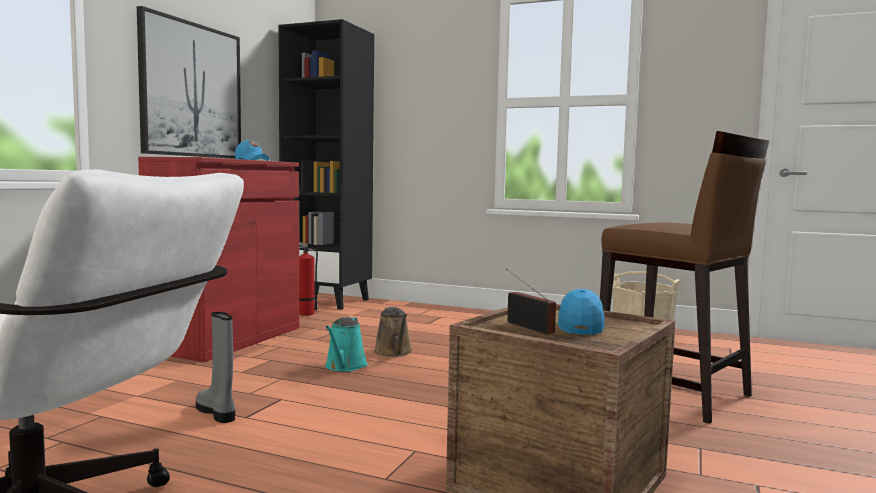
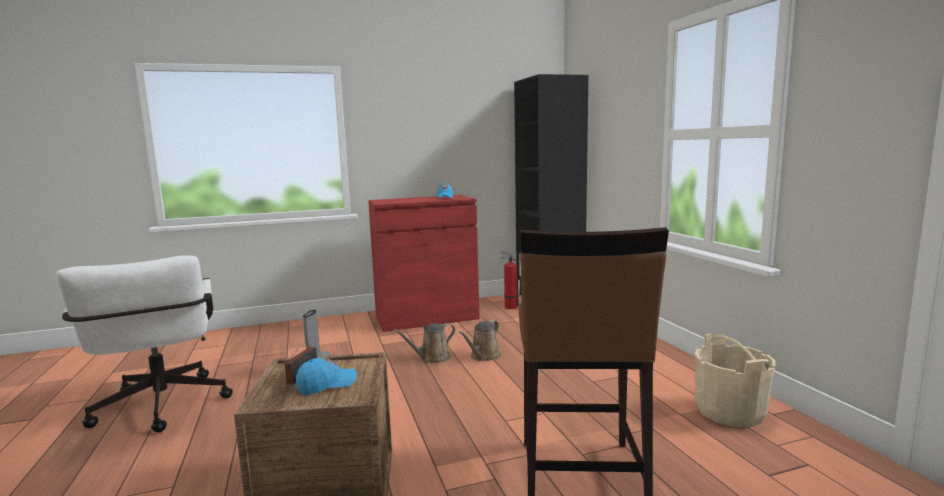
camera: 50 degrees right, 5 degrees up
picture [137,6,241,159] -> none
turquoise watering can [325,317,368,372] -> brown watering can [393,323,455,363]

